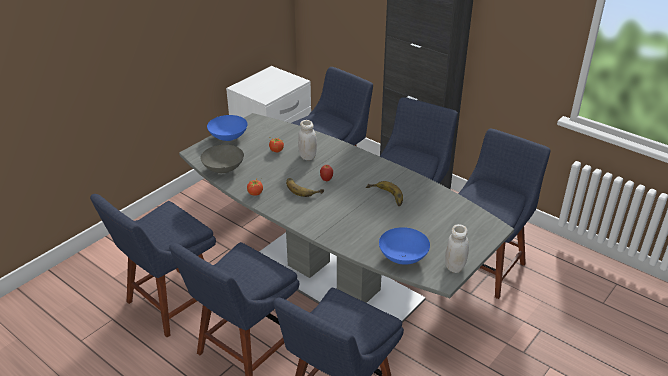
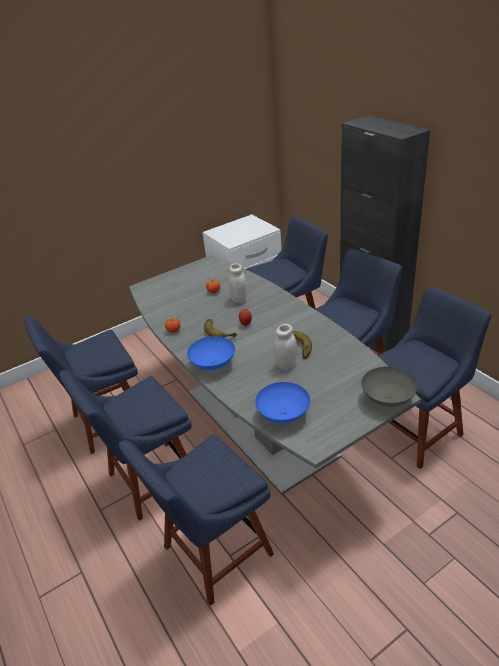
camera: 20 degrees right, 0 degrees up
grey bowl [201,145,244,173] -> grey bowl moved to [361,367,417,407]
blue bowl [207,115,247,141] -> blue bowl moved to [187,336,235,370]
white jar [445,224,469,273] -> white jar moved to [274,324,297,371]

